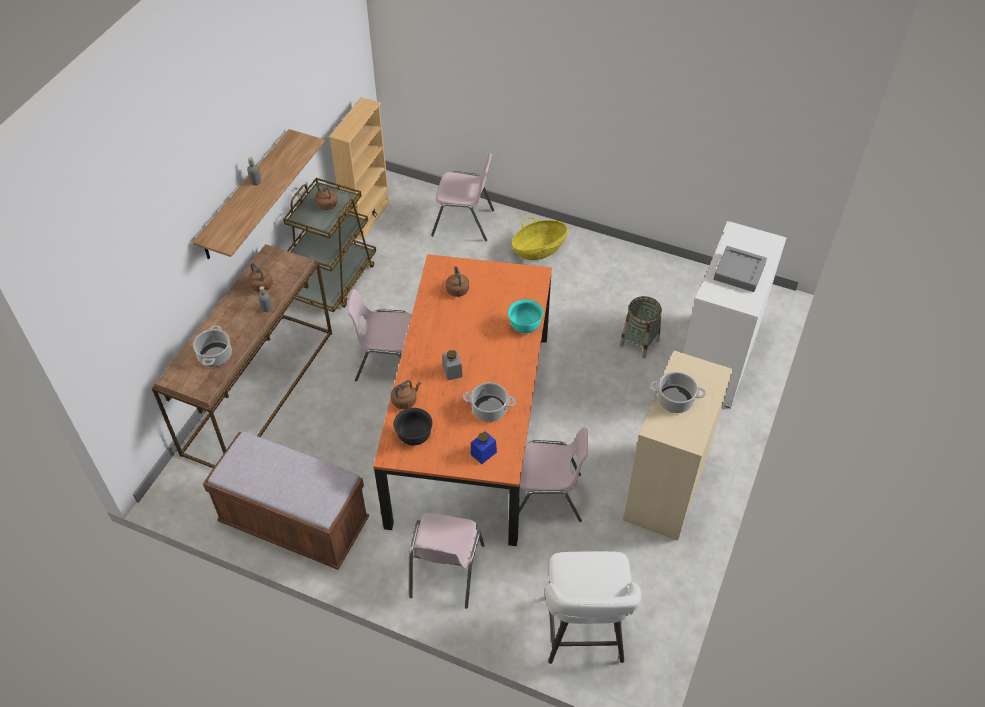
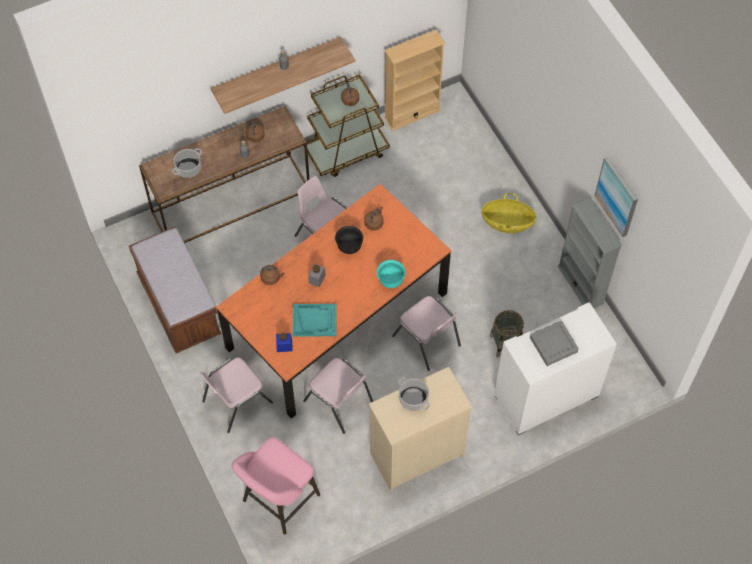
camera: 40 degrees right, 10 degrees up
black bowl [393,408,433,446] -> black bowl moved to [335,226,363,254]
pink chair [431,153,494,241] -> pink chair moved to [392,296,461,371]
cooking pot [463,382,516,422] -> turquoise tray [292,304,337,337]
white stool [545,551,641,664] -> pink stool [232,437,320,535]
none -> grey bookcase [557,197,622,308]
none -> picture [594,157,638,237]

